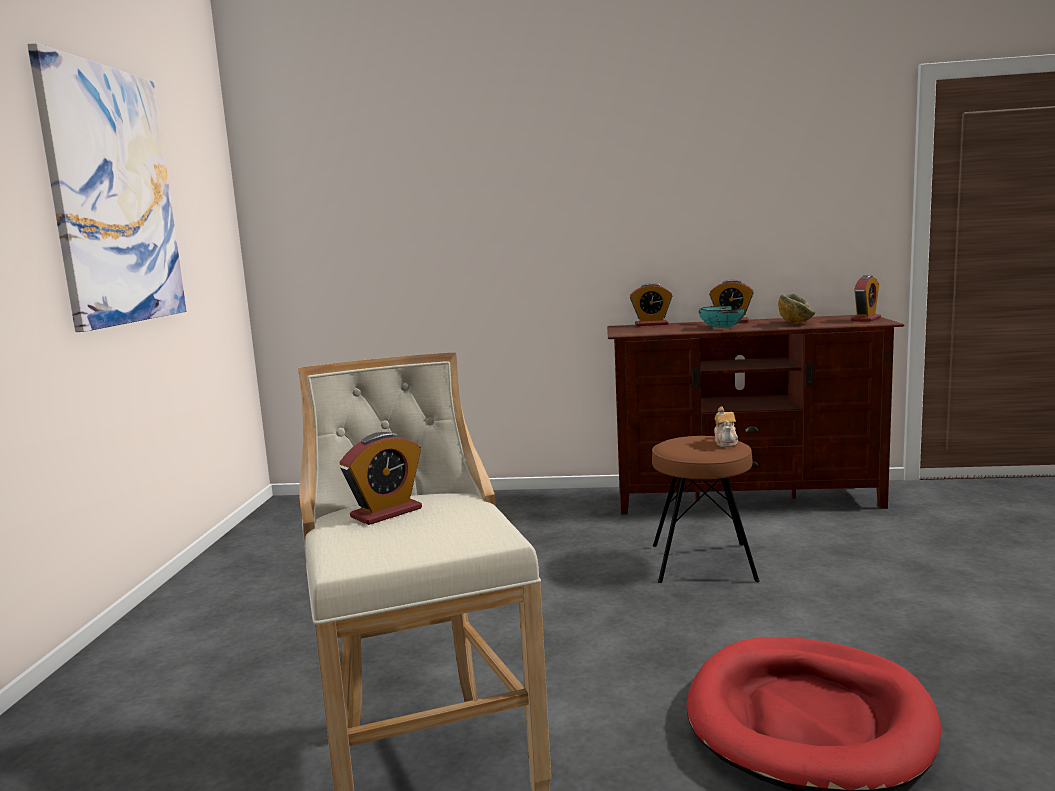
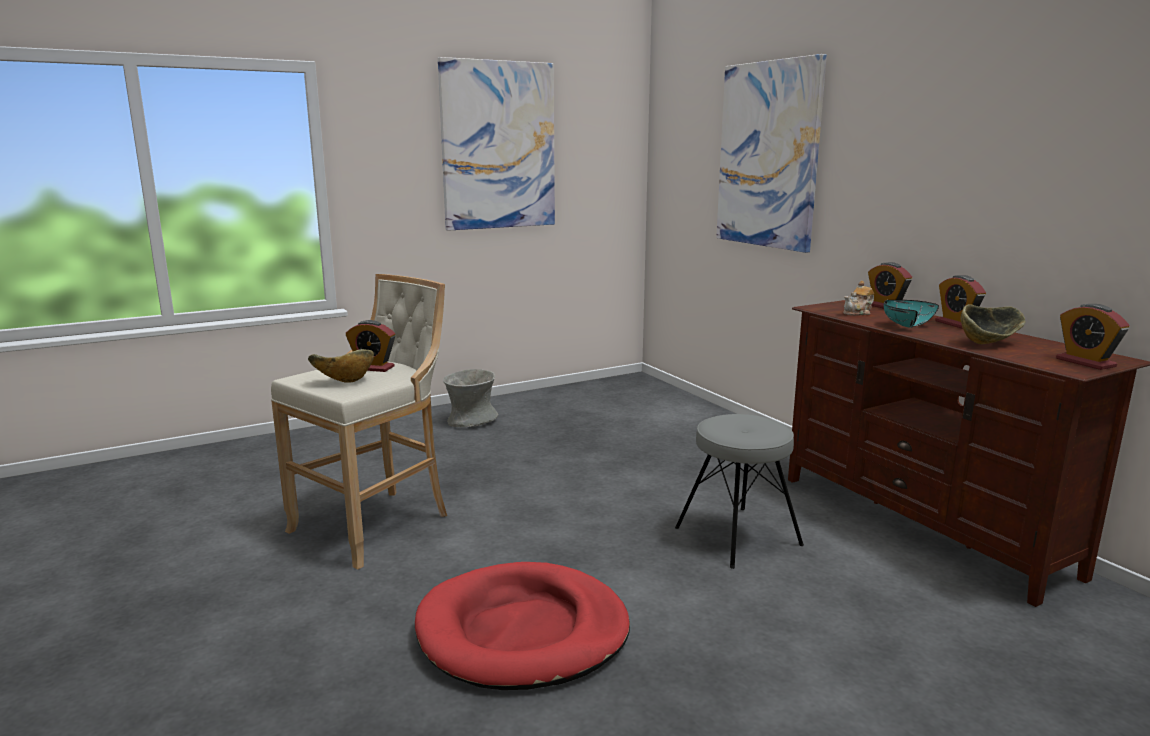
camera: 55 degrees right, 5 degrees up
brown stool [652,436,760,583] -> grey stool [675,414,804,569]
teapot [714,407,738,447] -> teapot moved to [843,281,874,316]
alarm clock [851,275,881,322] -> alarm clock turned 60 degrees clockwise [1056,304,1129,370]
none -> bowl [308,349,374,383]
none -> grey vase [443,369,498,427]
none -> picture [716,54,827,253]

